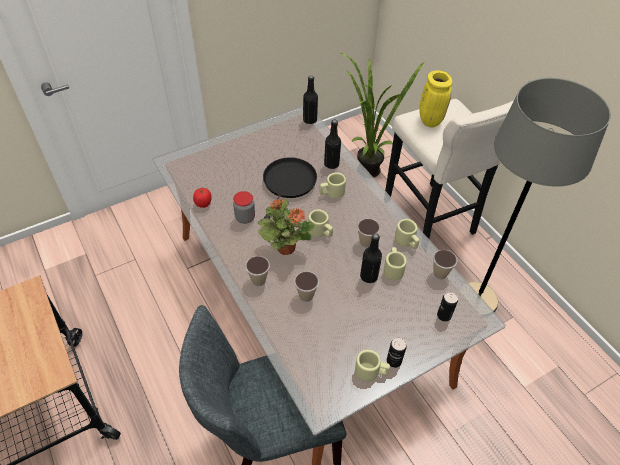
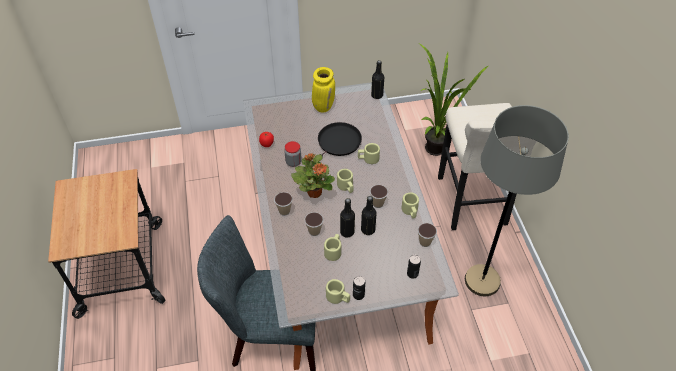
camera: 20 degrees right, 0 degrees up
black bottle [324,119,341,169] -> black bottle moved to [340,198,355,238]
beige mug [383,247,407,280] -> beige mug moved to [324,234,341,261]
yellow vase [419,70,452,127] -> yellow vase moved to [312,67,335,113]

